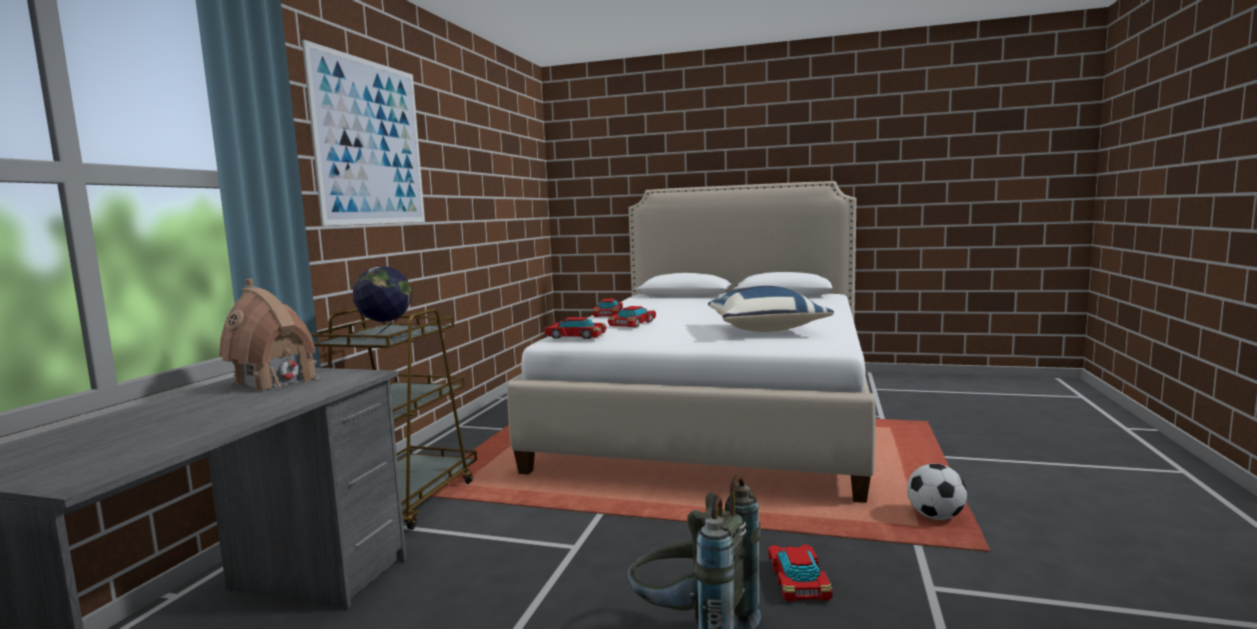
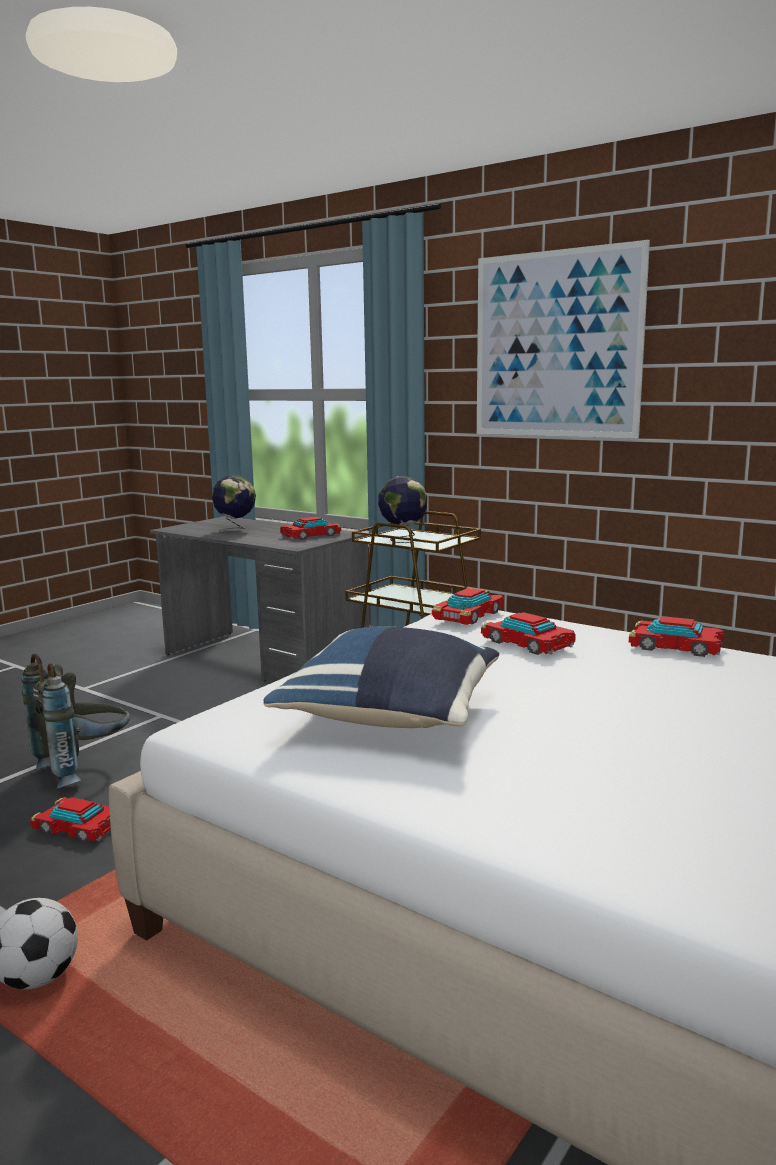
camera: 110 degrees right, 5 degrees up
toy house [219,279,320,390] -> toy car [280,517,341,540]
none -> globe [212,475,256,533]

